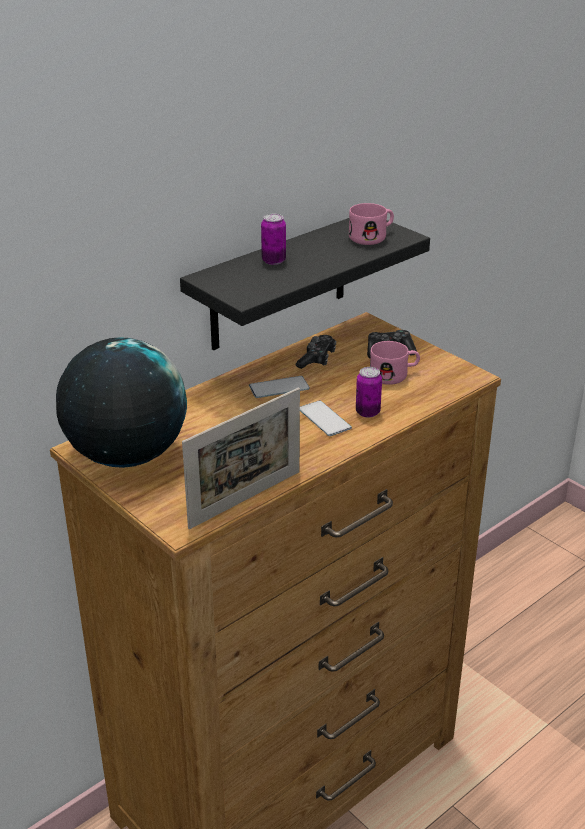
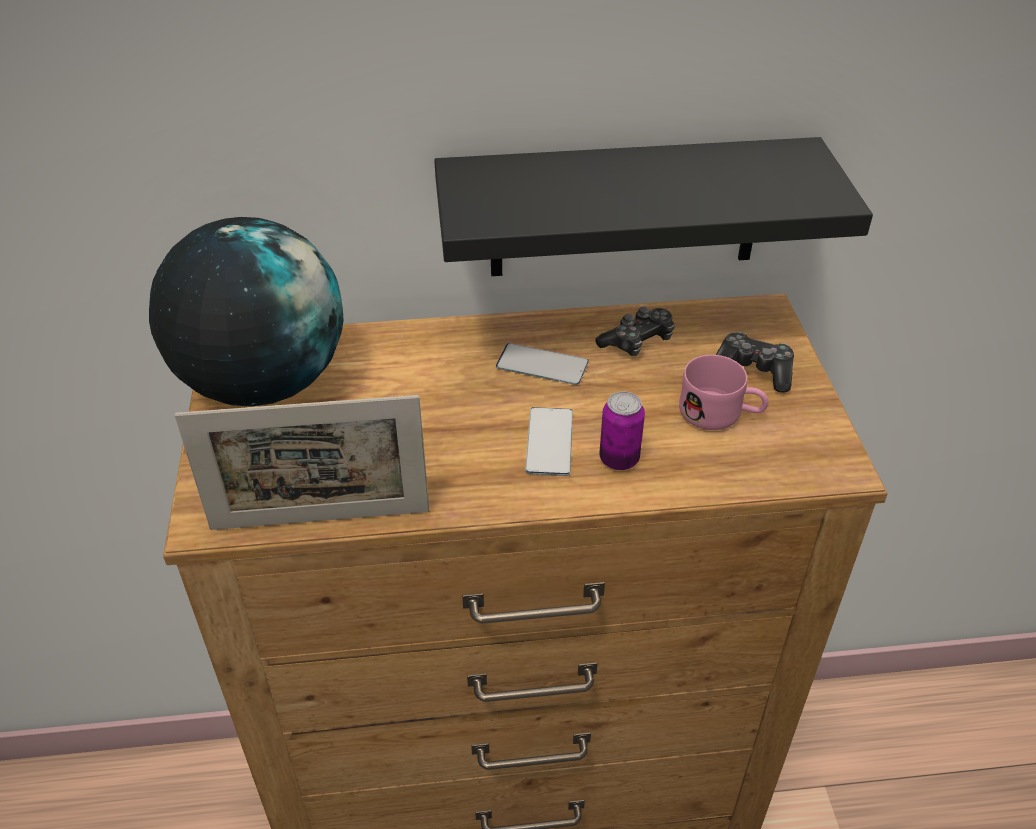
camera: 35 degrees right, 10 degrees up
can [261,214,286,265] -> none
pink mug [349,203,394,245] -> none

